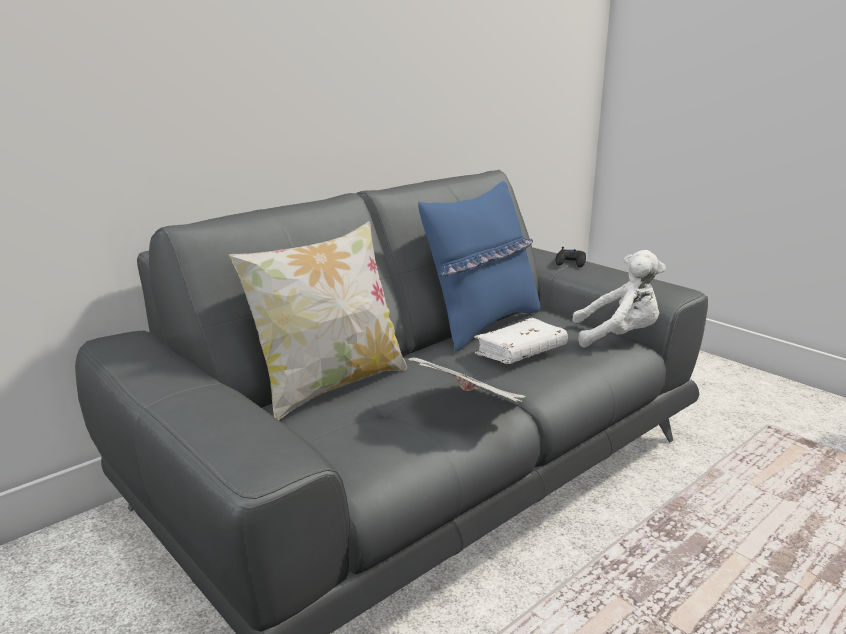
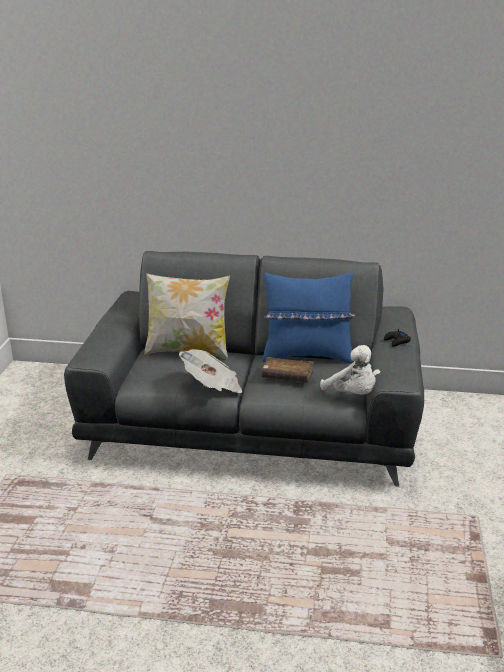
camera: 50 degrees right, 5 degrees up
white book [474,318,568,364] -> brown book [261,357,314,383]

